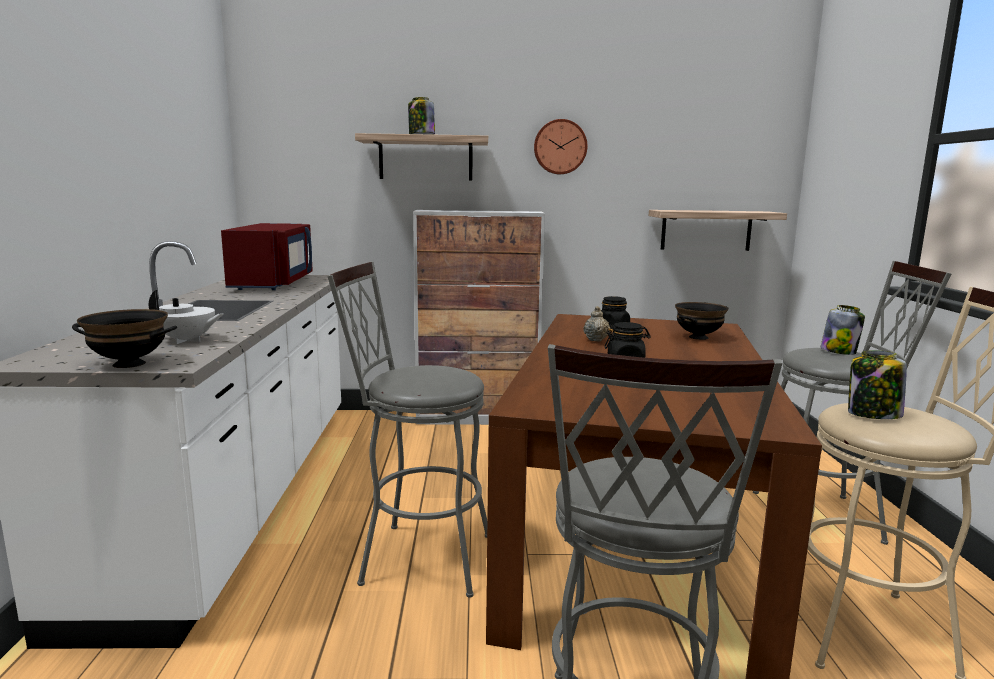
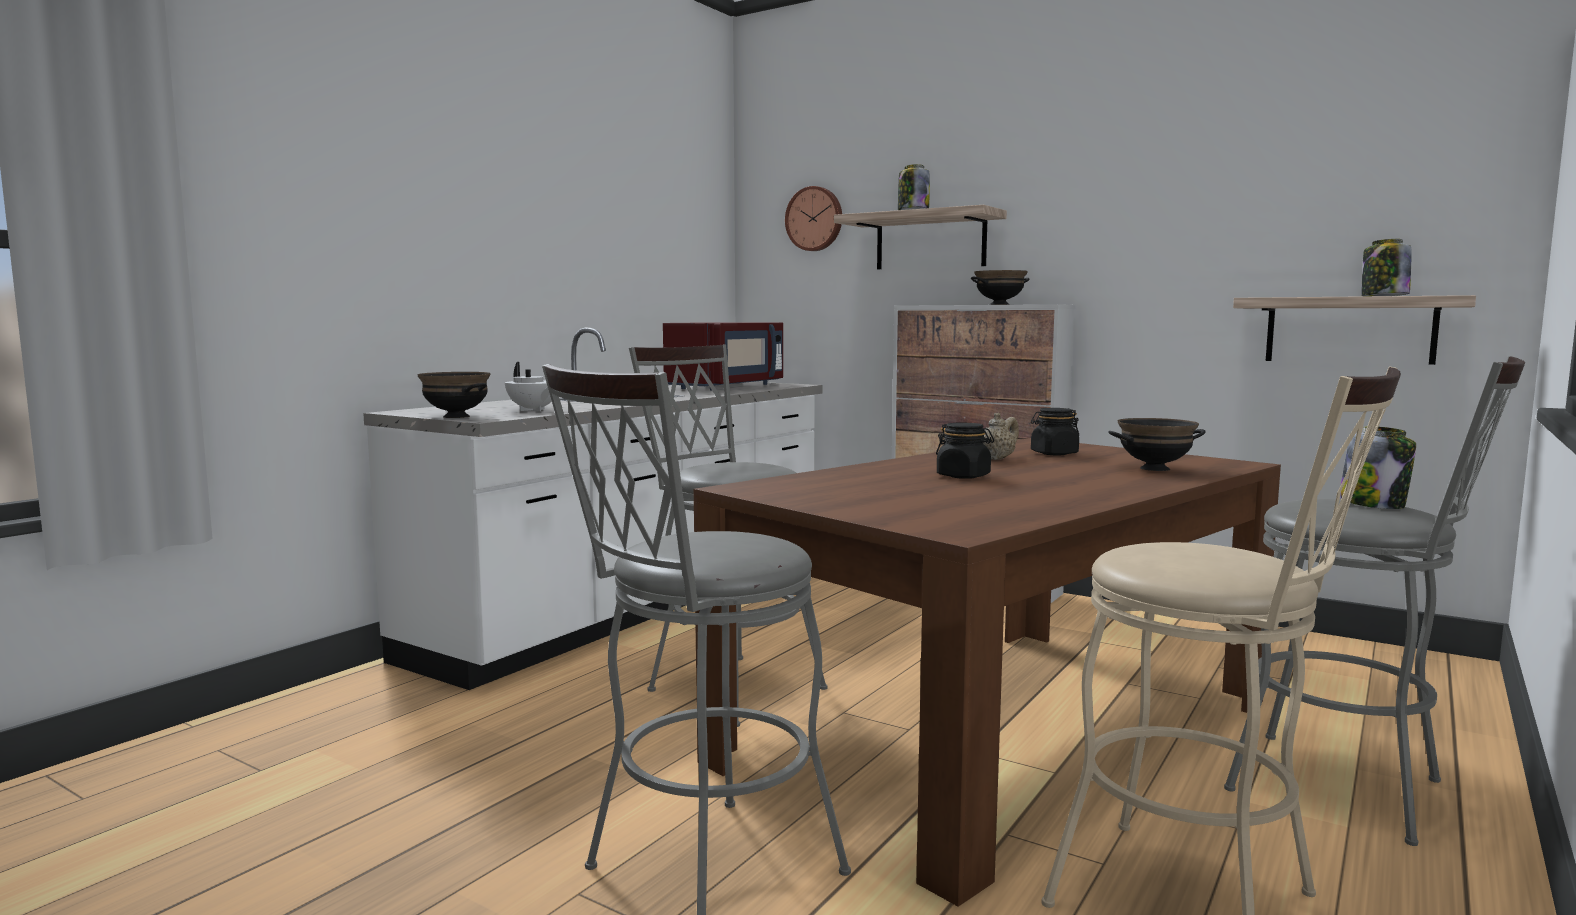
camera: 35 degrees right, 5 degrees down
wall clock [534,119,587,174] -> wall clock moved to [785,186,842,251]
jar [848,350,907,419] -> jar moved to [1361,239,1412,296]
none -> black bowl [971,270,1029,305]

